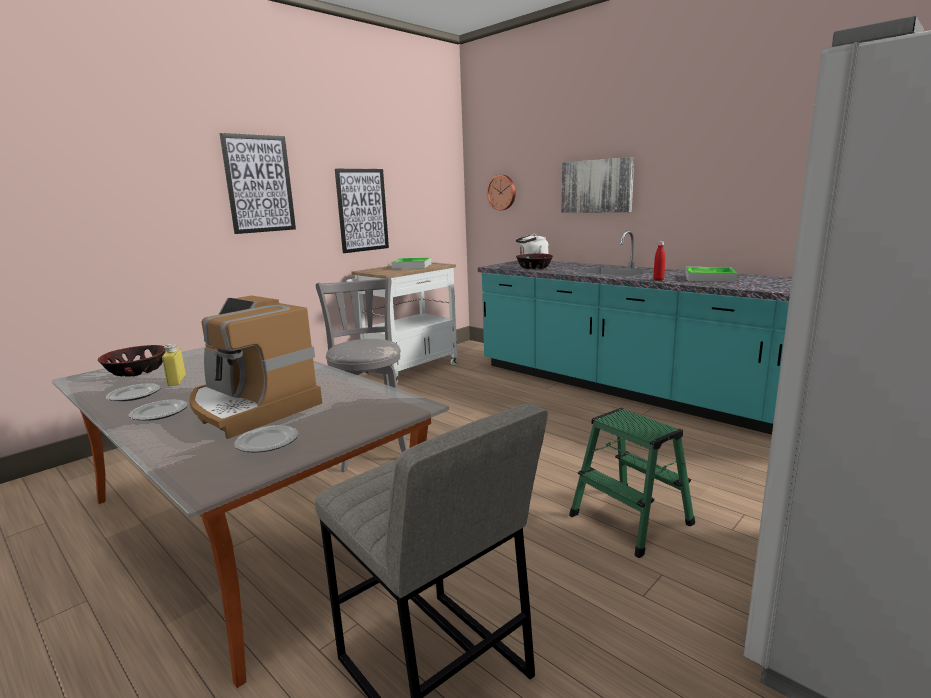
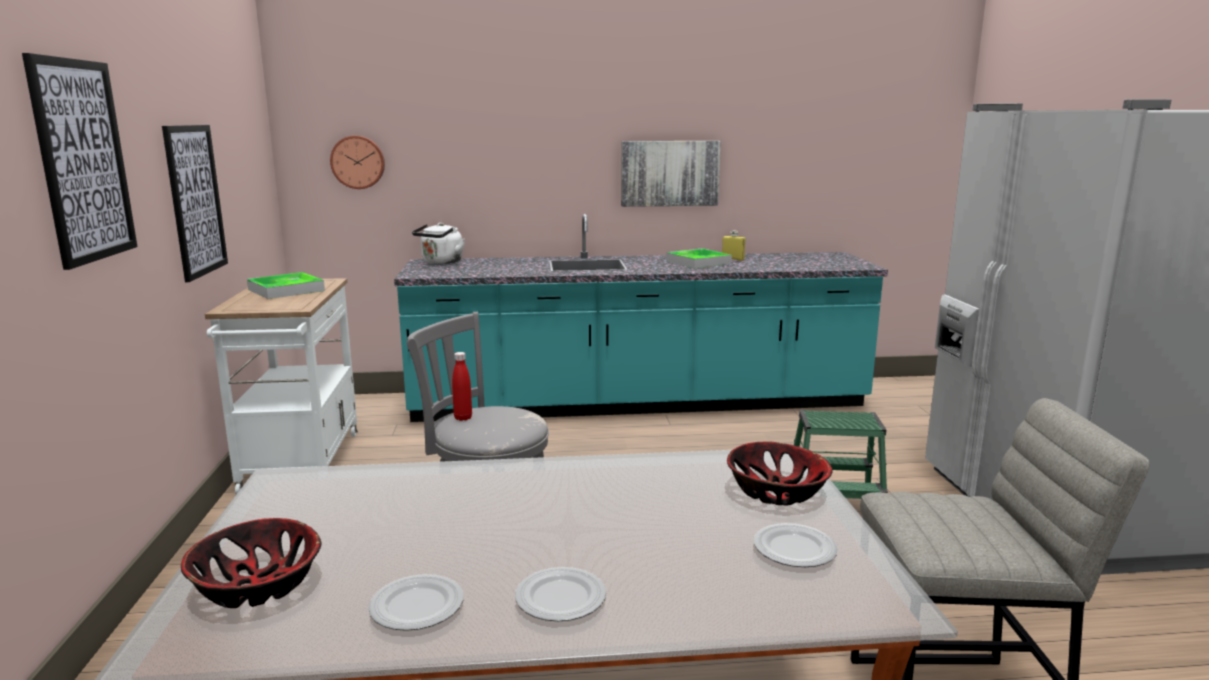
camera: 50 degrees left, 0 degrees up
yellow bottle [162,344,186,386] -> yellow bottle moved to [722,230,745,261]
coffee machine [189,296,322,439] -> none
bowl [516,253,553,269] -> bowl moved to [727,441,833,505]
picture [561,157,634,213] -> picture moved to [621,141,721,207]
red bottle [653,241,665,281] -> red bottle moved to [452,352,472,421]

